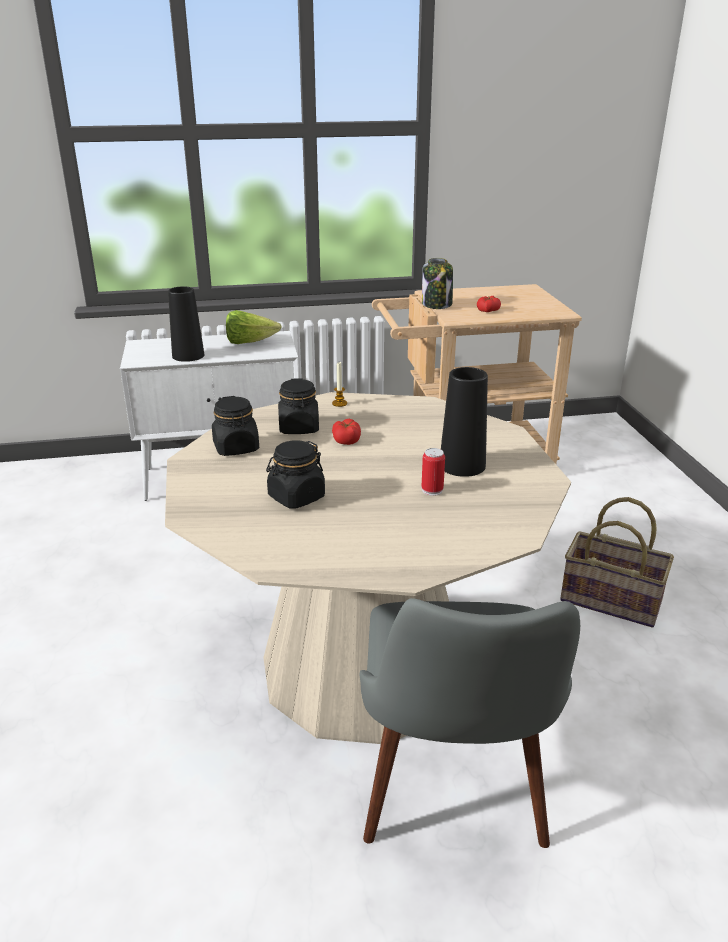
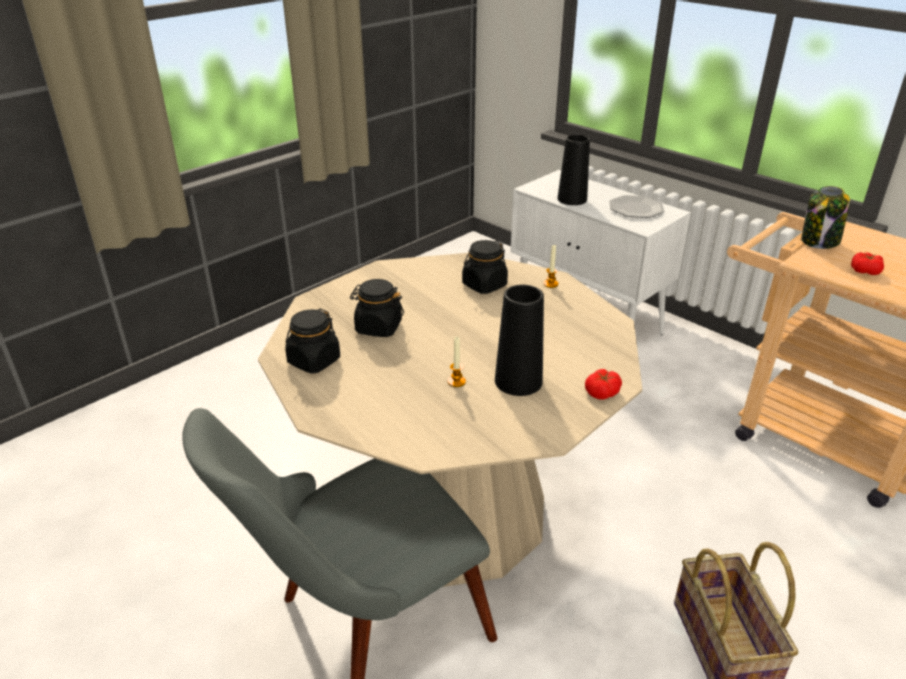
camera: 55 degrees right, 5 degrees up
black jar [212,396,259,456] -> black jar moved to [285,309,340,374]
lettuce [226,310,282,344] -> plate [610,195,664,218]
tomato [332,419,361,445] -> tomato moved to [585,369,622,400]
can [422,448,445,496] -> candle [448,337,466,387]

